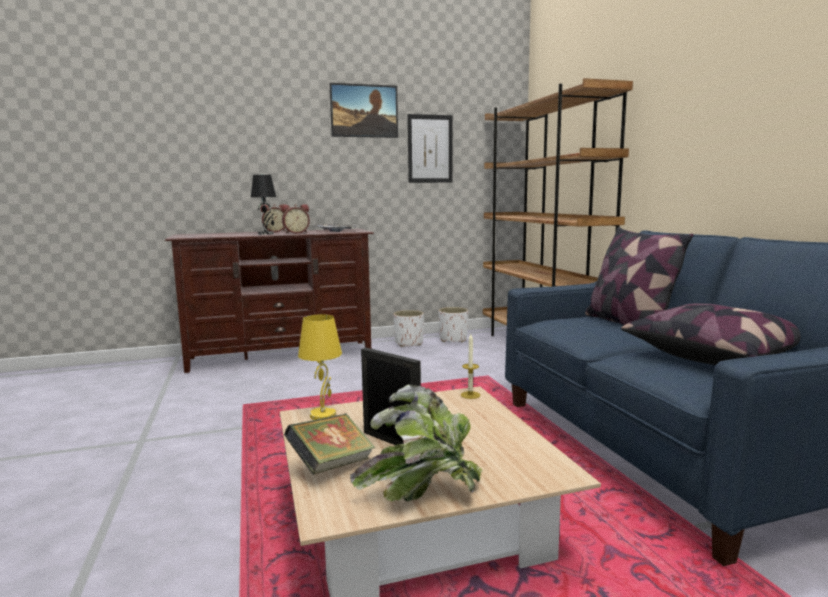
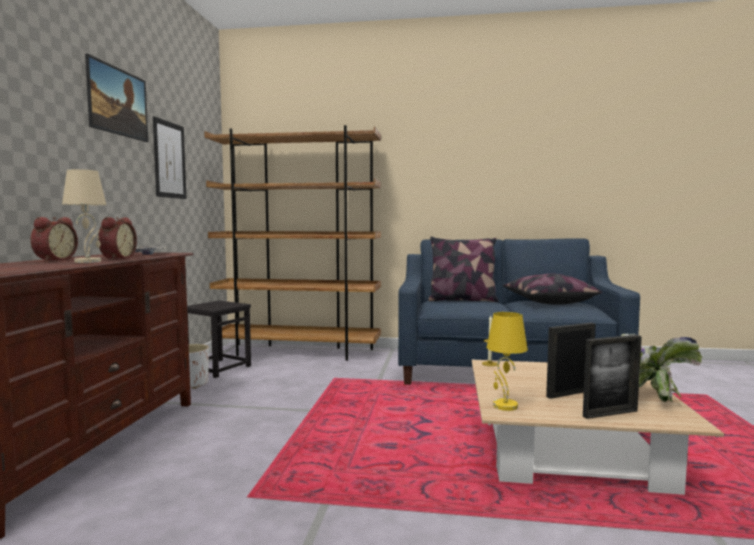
camera: 65 degrees left, 5 degrees down
black table lamp [251,175,276,235] -> beige table lamp [62,169,106,263]
book [284,414,375,474] -> picture frame [583,335,642,419]
white planter [439,307,468,342] -> black stool [187,301,251,378]

